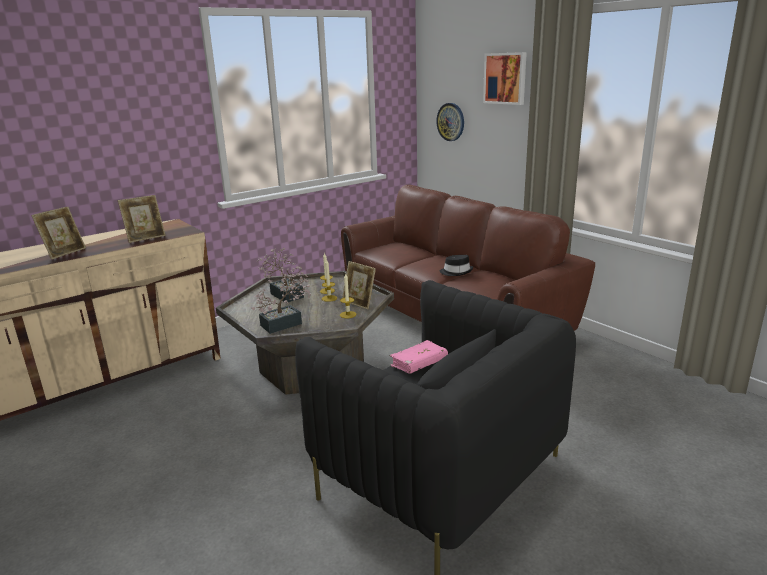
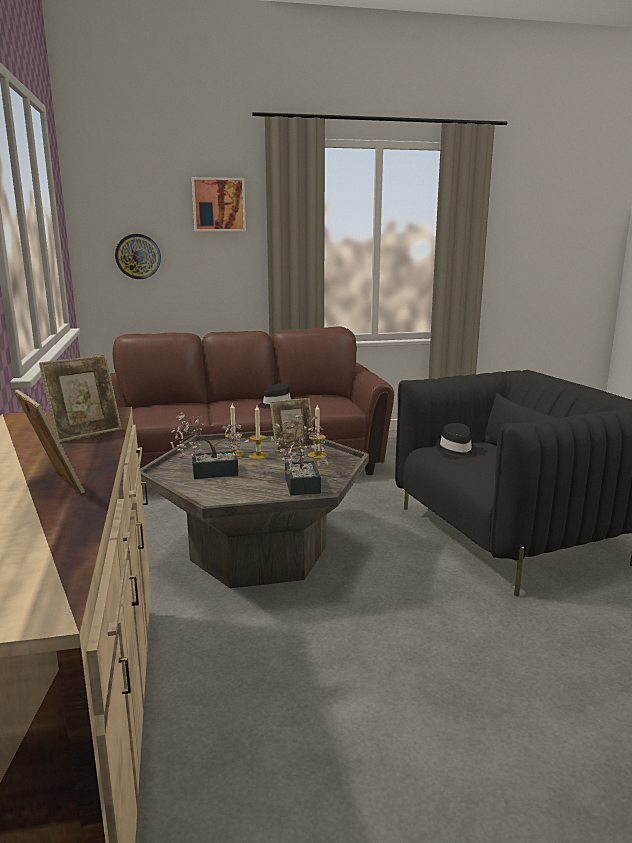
camera: 65 degrees left, 5 degrees down
picture frame [118,195,166,243] -> picture frame turned 60 degrees clockwise [39,355,122,442]
pink book [390,340,448,374] -> black hat [435,423,477,459]

